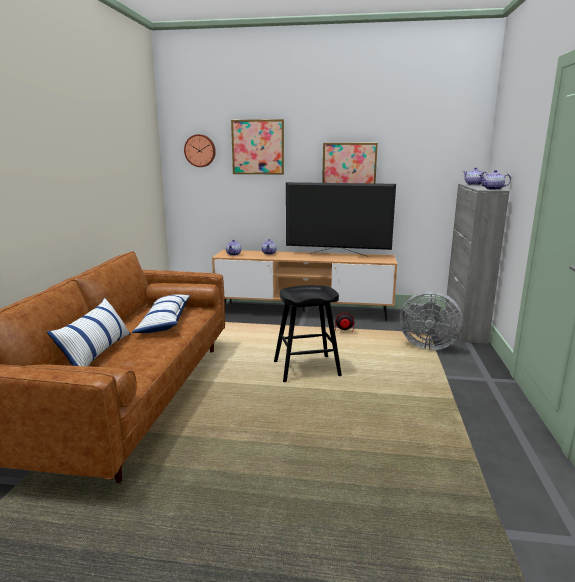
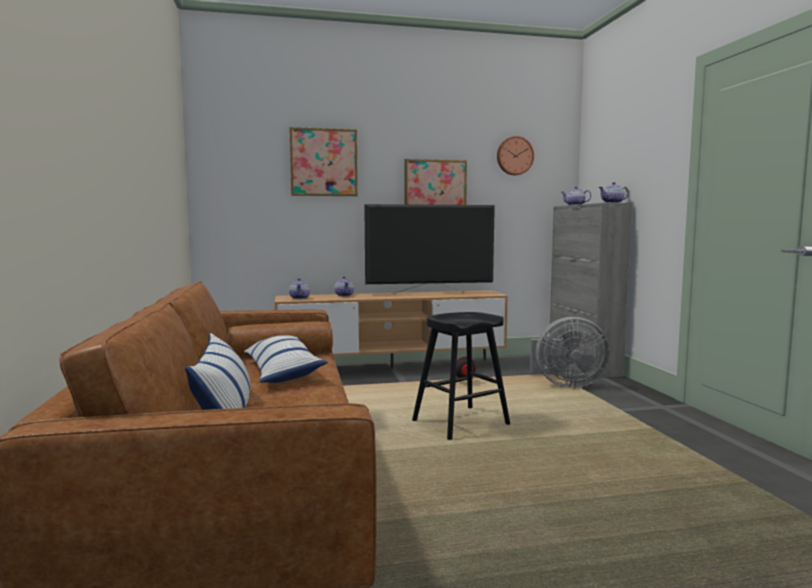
camera: 20 degrees left, 10 degrees down
wall clock [184,134,216,167] -> wall clock moved to [497,136,534,175]

